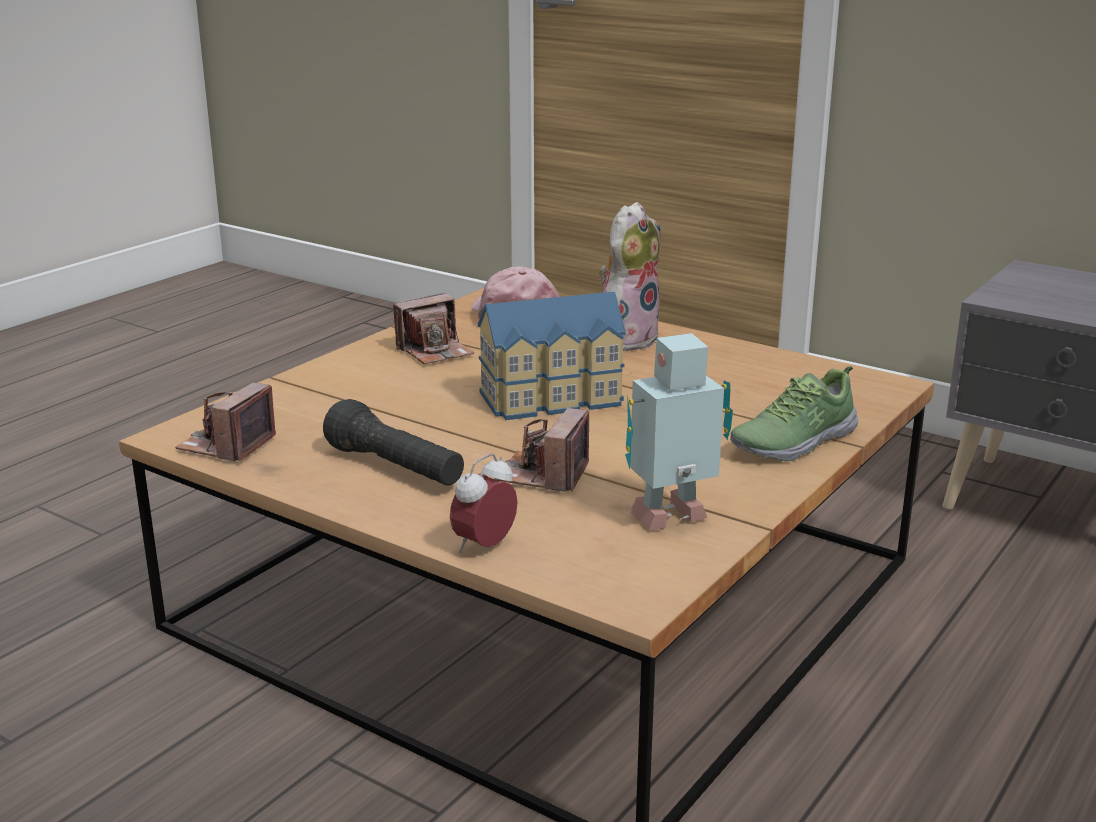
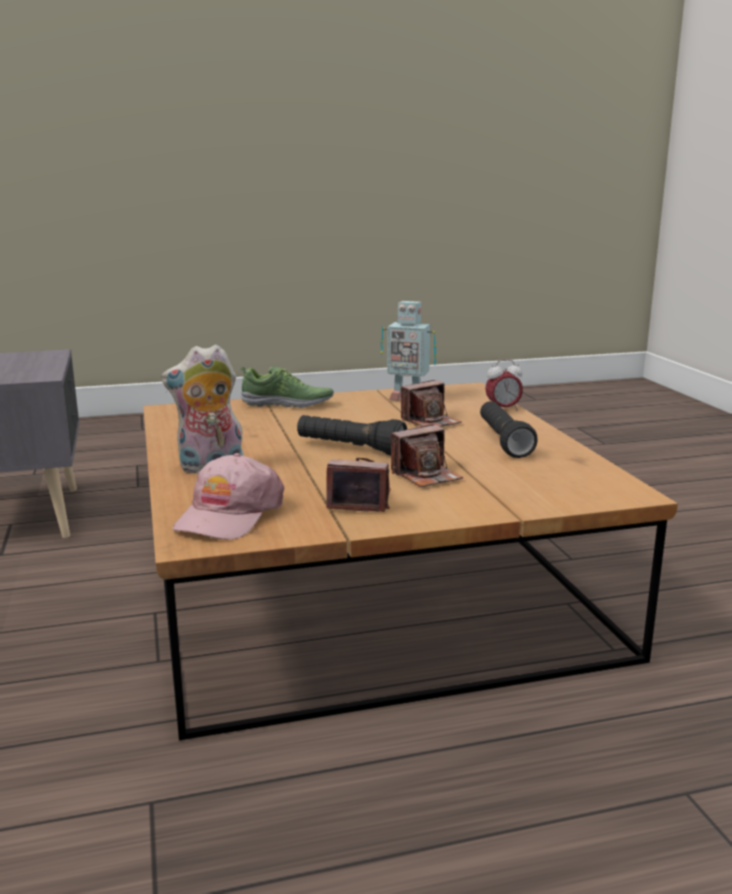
camera: 140 degrees left, 5 degrees down
camera [175,382,276,461] -> camera moved to [391,424,463,487]
toy house [478,291,626,420] -> black flashlight [297,415,407,455]

